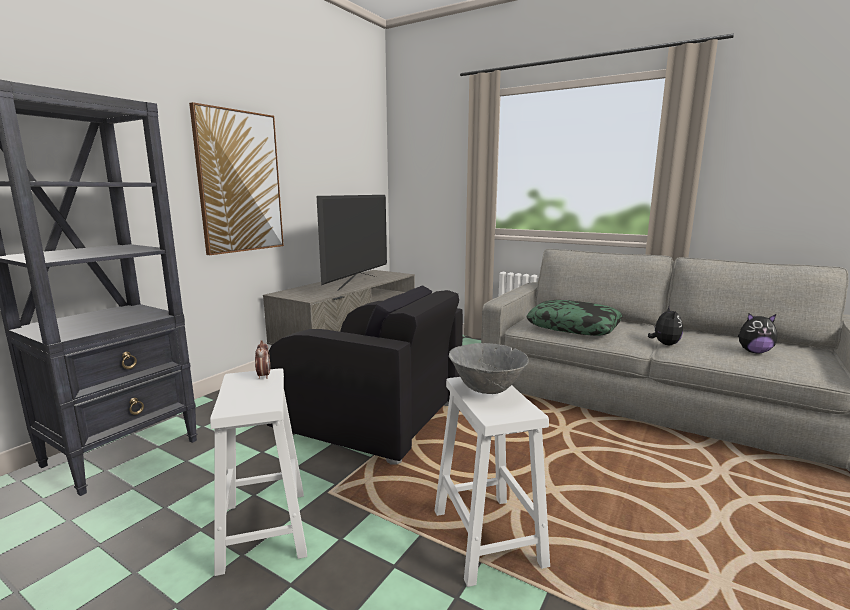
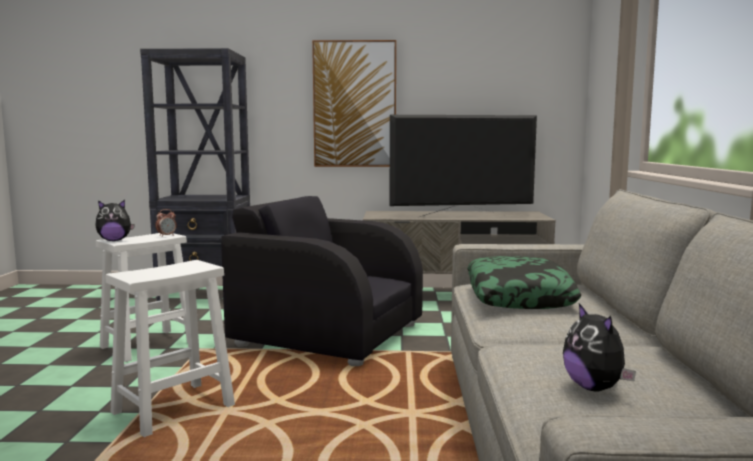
camera: 60 degrees right, 5 degrees down
black armchair [267,285,463,465] -> black armchair turned 120 degrees clockwise [221,196,423,366]
grey bowl [449,343,529,394] -> none
plush toy [648,306,683,345] -> plush toy moved to [95,200,135,241]

